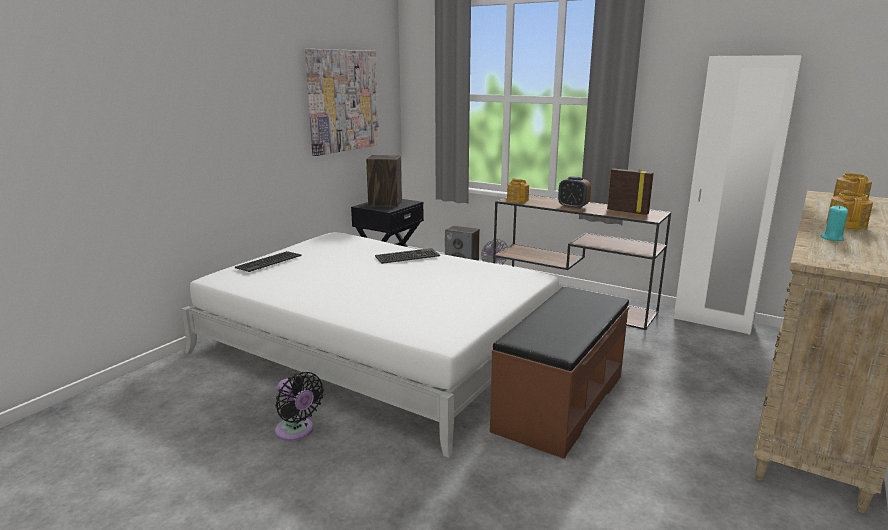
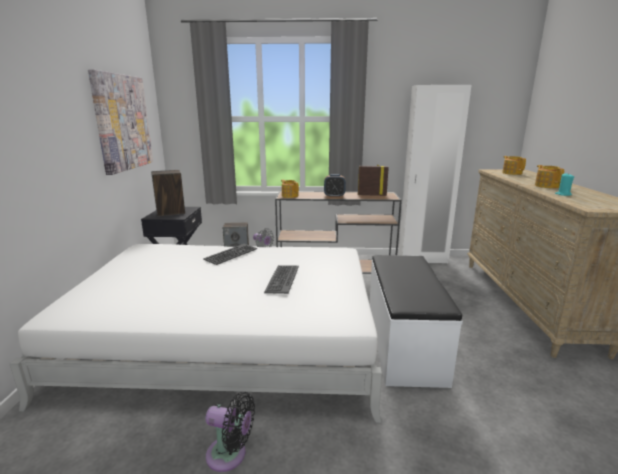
camera: 30 degrees left, 0 degrees up
keyboard [235,251,302,272] -> keyboard moved to [264,265,299,294]
brown bench [490,287,629,459] -> white bench [369,255,463,388]

